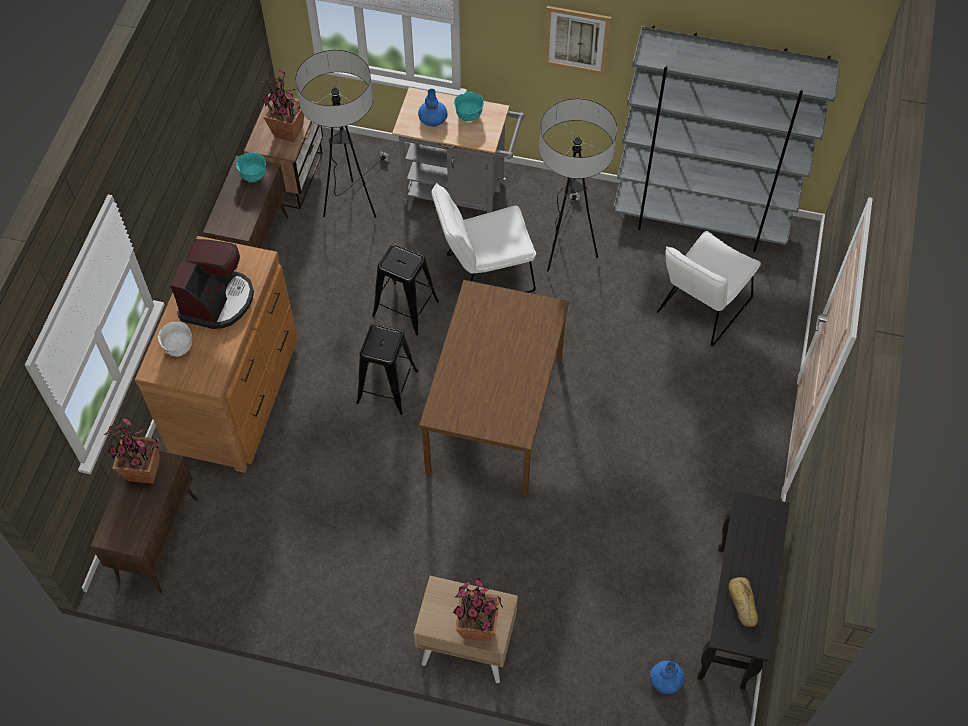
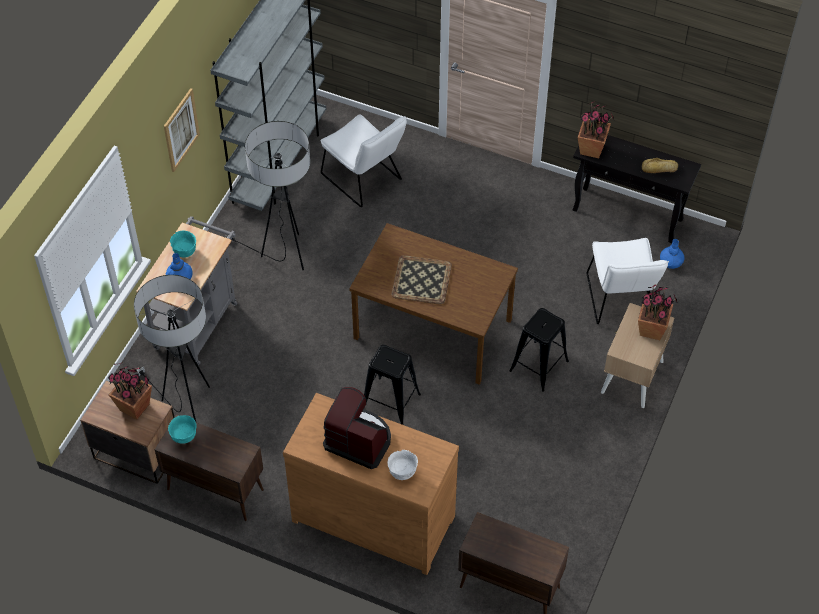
camera: 80 degrees left, 5 degrees down
potted plant [104,417,160,484] -> potted plant moved to [578,101,614,158]
black stool [372,244,439,335] -> black stool moved to [509,308,569,392]
white chair [432,183,536,293] -> white chair moved to [587,238,669,324]
none -> tray [391,255,452,304]

